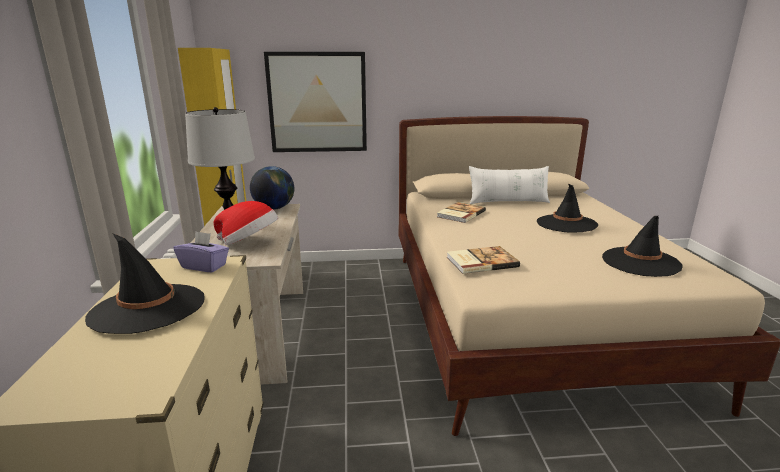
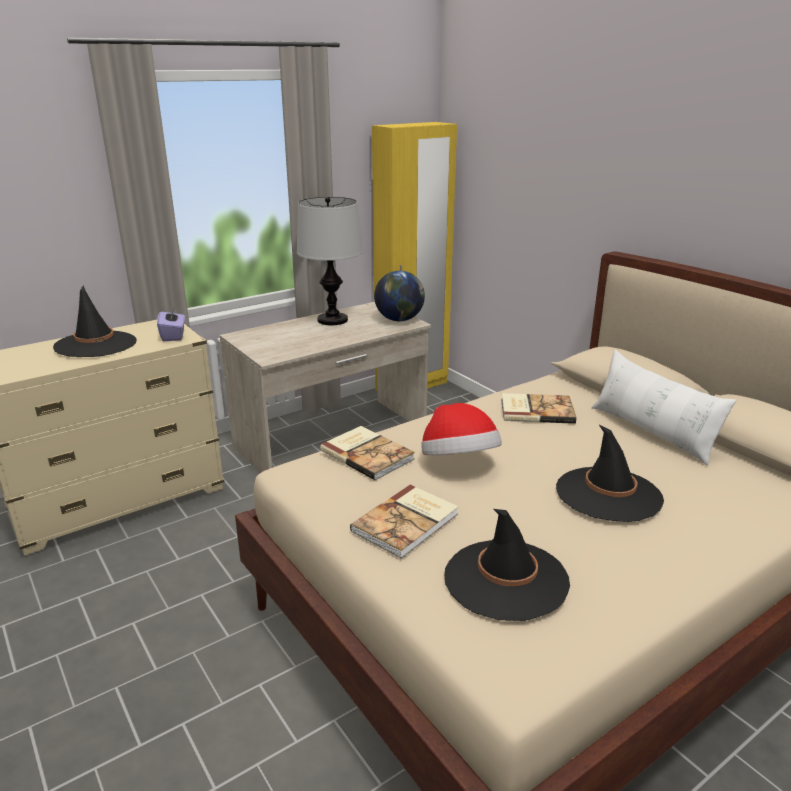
camera: 60 degrees right, 5 degrees up
hat [214,201,278,245] -> hat moved to [422,403,502,455]
picture [264,52,367,152] -> none
none -> book [350,485,459,559]

